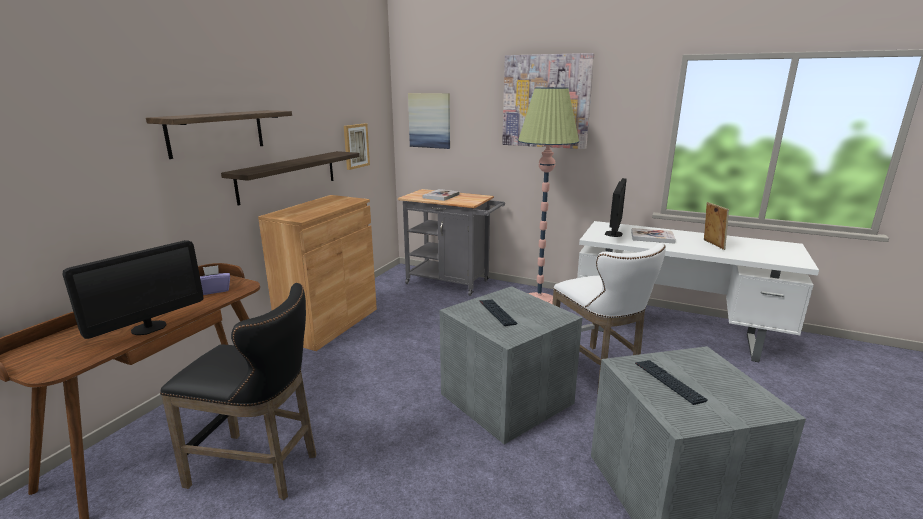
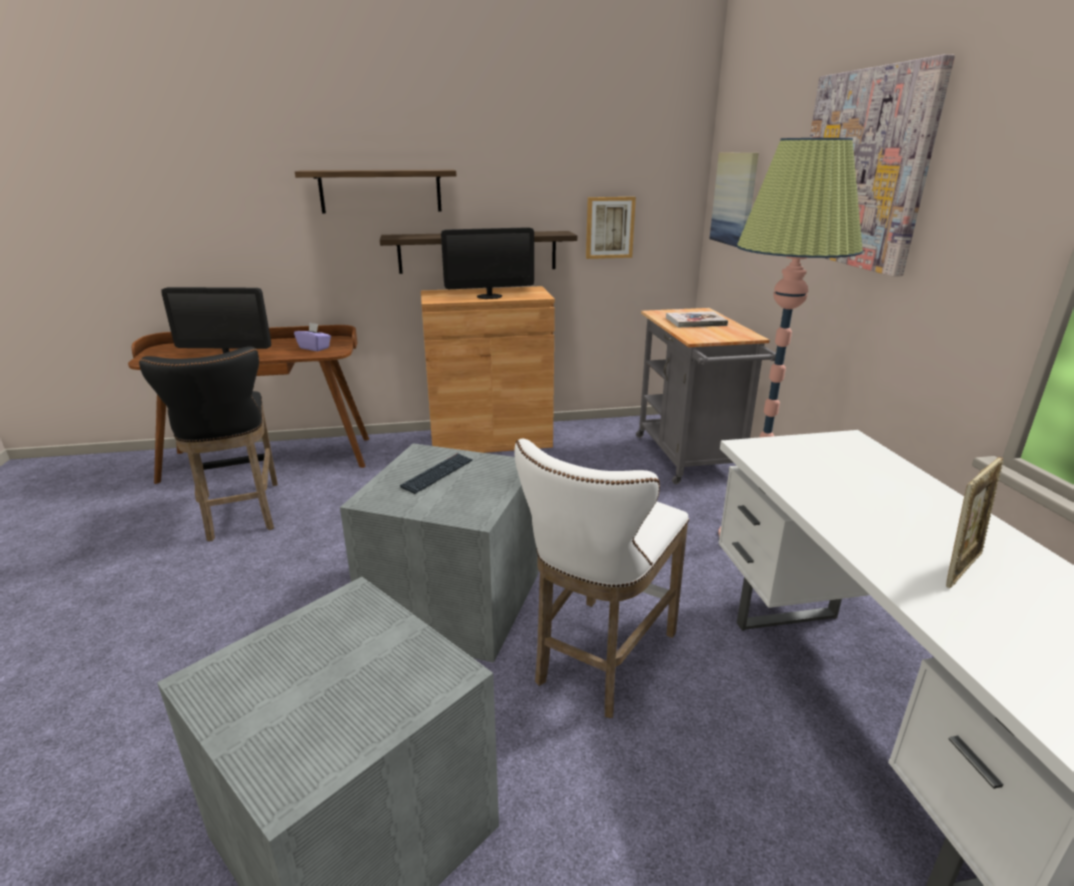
camera: 55 degrees right, 5 degrees up
monitor [605,178,627,237] -> monitor moved to [441,227,534,299]
book [631,228,676,244] -> none
keyboard [635,360,708,405] -> none

